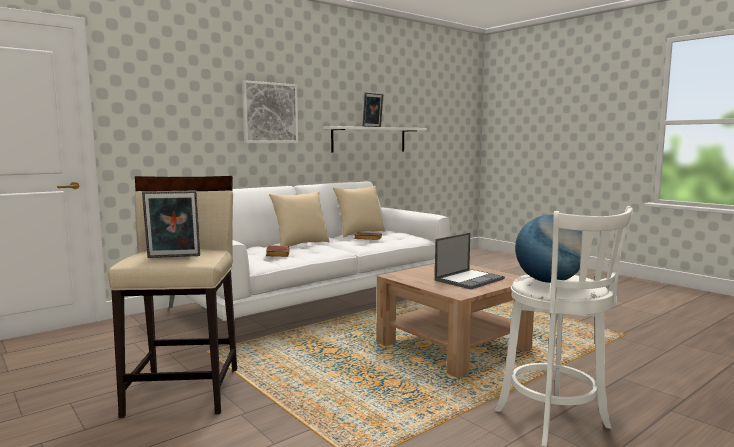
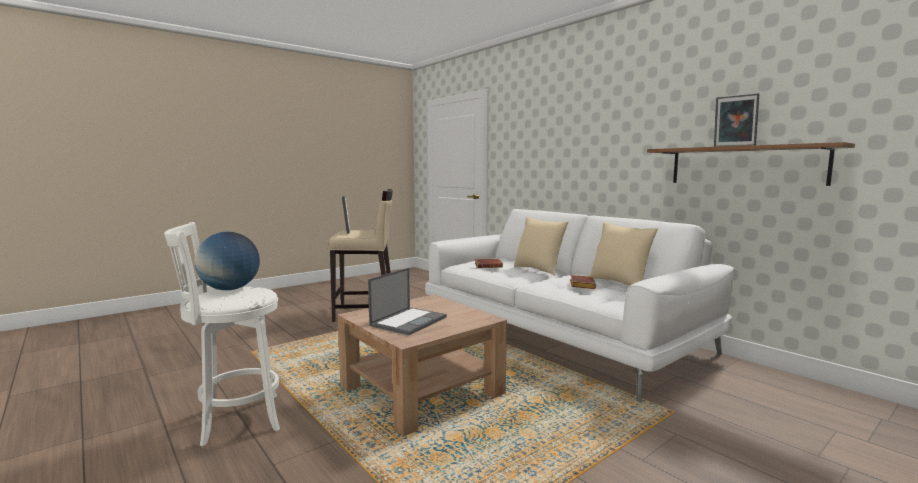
camera: 90 degrees right, 0 degrees up
picture [242,80,298,143] -> none
white shelf [323,126,427,153] -> brown shelf [647,142,855,186]
laptop [435,233,505,289] -> laptop turned 105 degrees counterclockwise [368,268,447,335]

